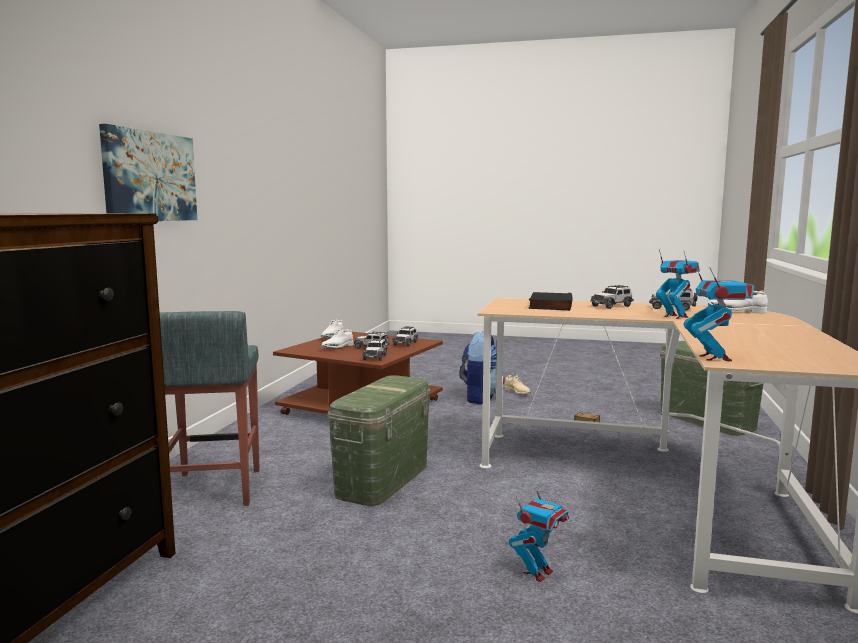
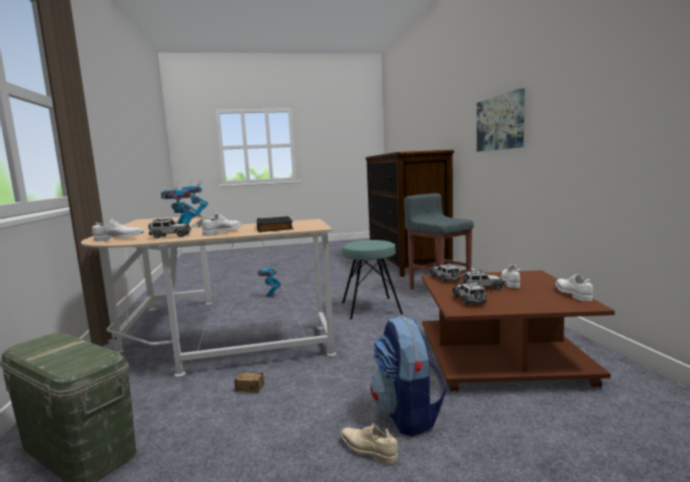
camera: 155 degrees right, 0 degrees up
green storage box [328,375,430,506] -> turquoise stool [342,240,403,320]
toy car [590,285,634,309] -> white shoe [202,213,242,236]

